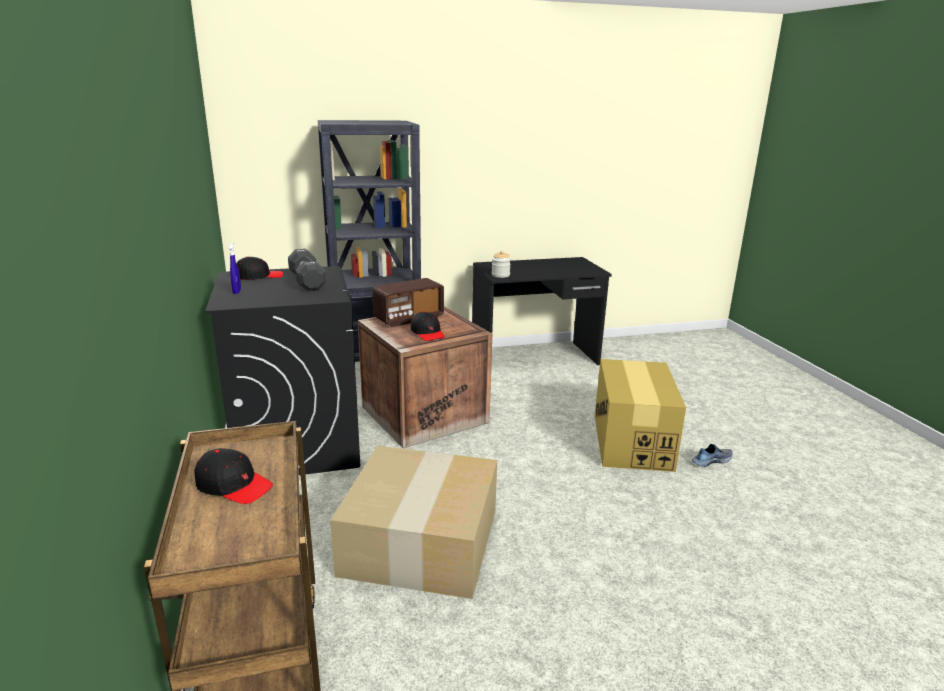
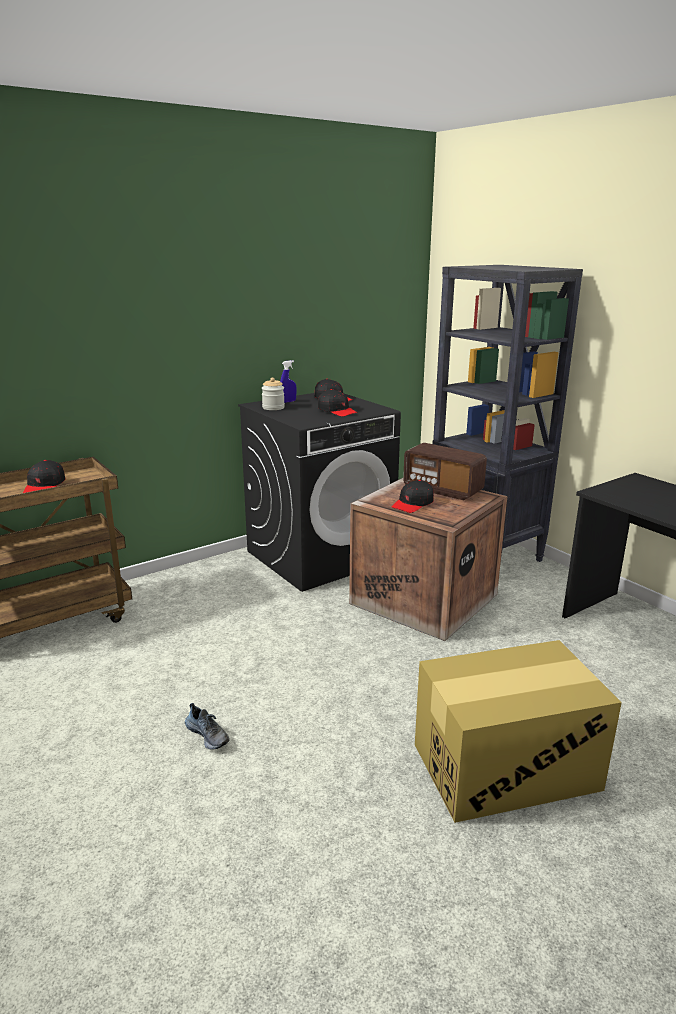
camera: 70 degrees right, 0 degrees up
black dumbbell [288,249,326,291] -> black cap [318,389,358,417]
cardboard box [330,446,497,599] -> none
jar [492,251,511,278] -> jar moved to [262,378,285,410]
shoe [692,444,732,467] -> shoe moved to [185,703,230,749]

